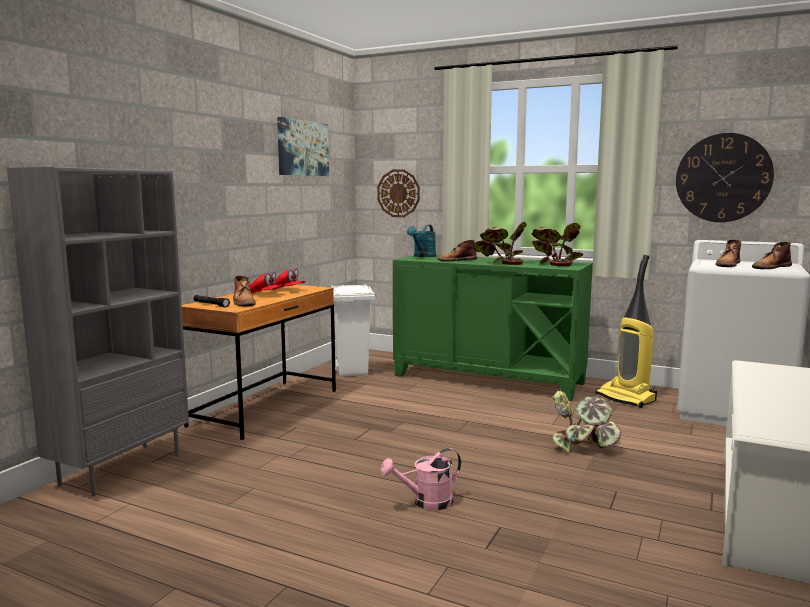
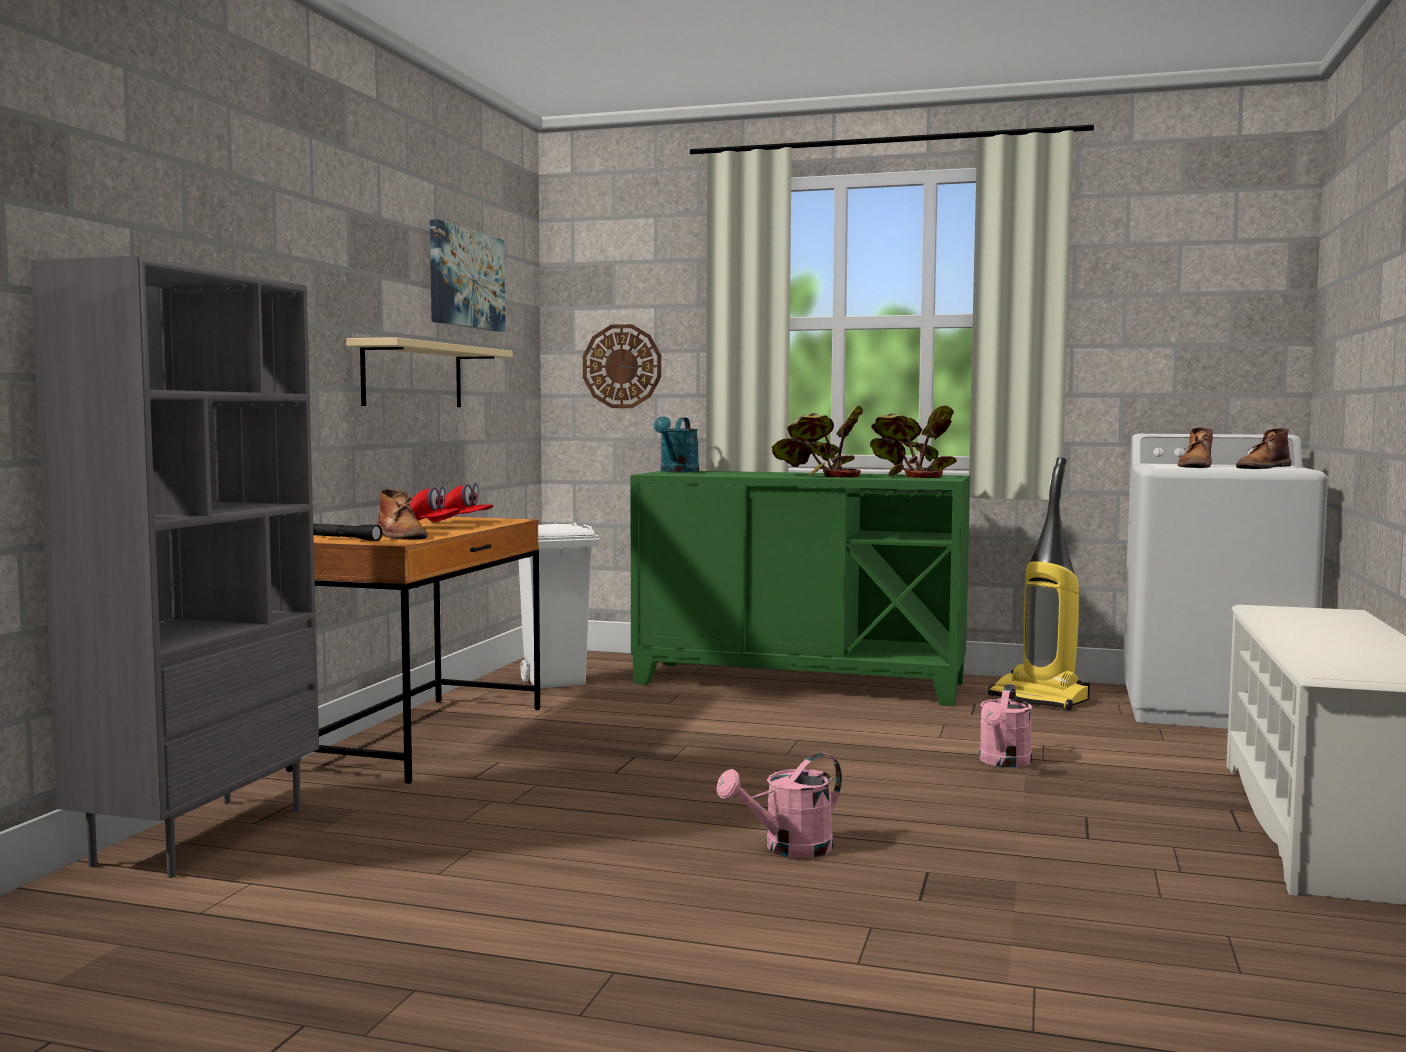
camera: 10 degrees left, 5 degrees down
brown boot [437,240,477,261] -> none
potted plant [552,391,621,452] -> pink watering can [979,684,1032,767]
wall clock [676,133,774,222] -> none
none -> beige shelf [346,337,513,407]

